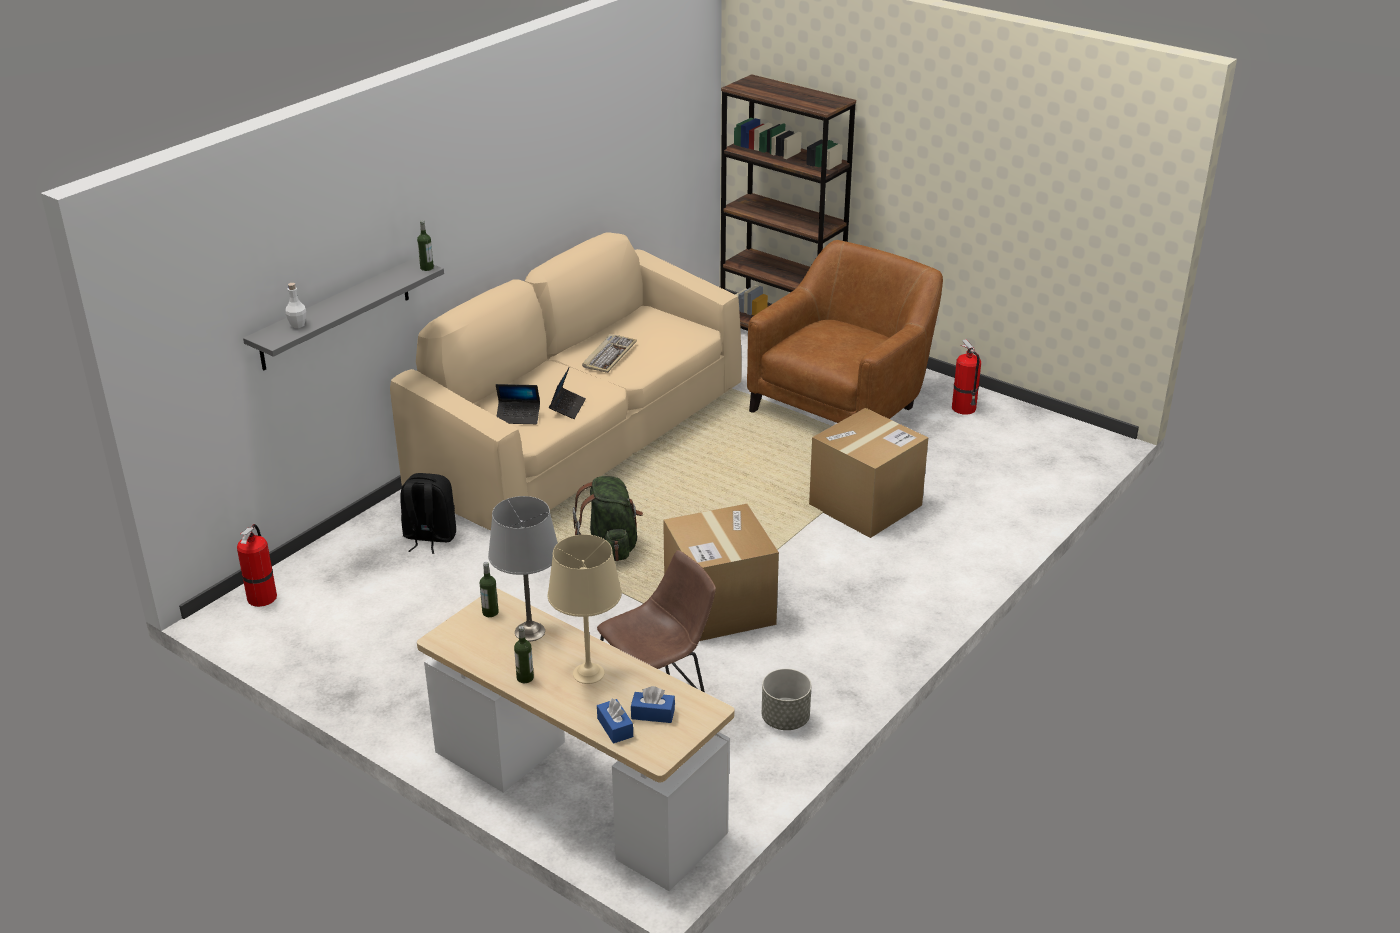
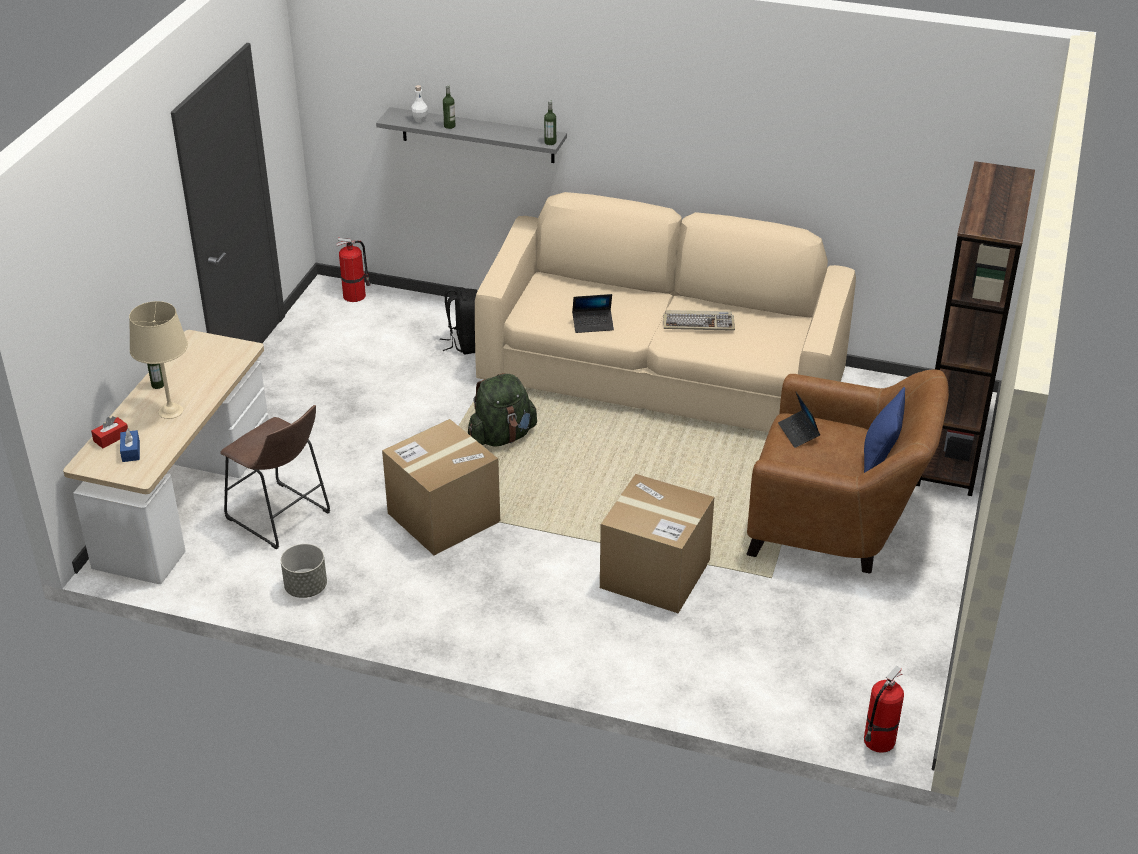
camera: 70 degrees right, 5 degrees up
bottle [480,562,499,617] -> bottle moved to [443,85,456,129]
grey table lamp [488,496,558,642] -> none
laptop [496,384,540,424] -> laptop moved to [778,392,820,448]
blue tissue box [597,698,633,743] -> red tissue box [91,416,128,448]
fire extinguisher [952,339,981,415] -> fire extinguisher moved to [864,666,904,753]
none -> blue pillow [864,387,905,473]

